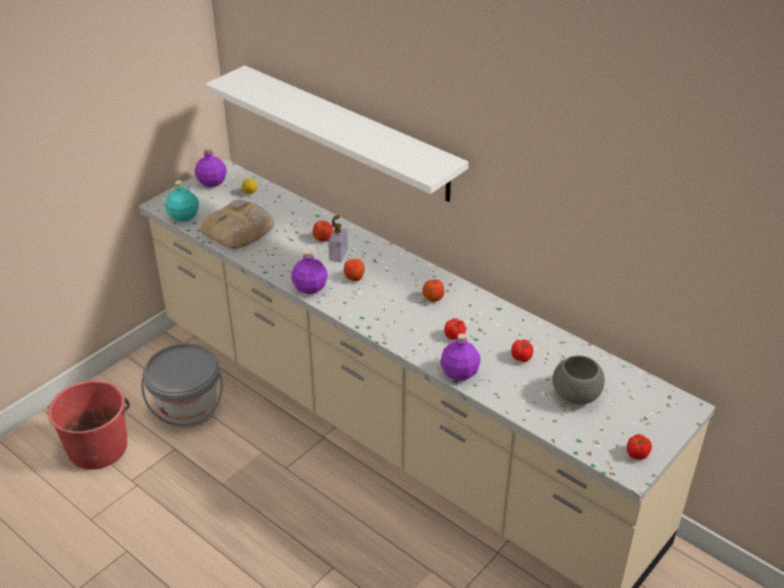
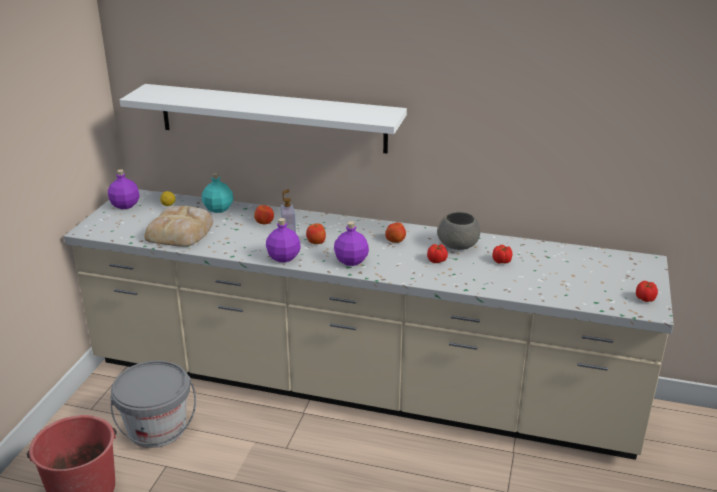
camera: 25 degrees left, 10 degrees down
turquoise bottle [165,180,199,222] -> turquoise bottle moved to [202,173,234,213]
purple bottle [440,333,480,381] -> purple bottle moved to [334,221,369,266]
grey bowl [553,355,605,404] -> grey bowl moved to [437,212,480,250]

